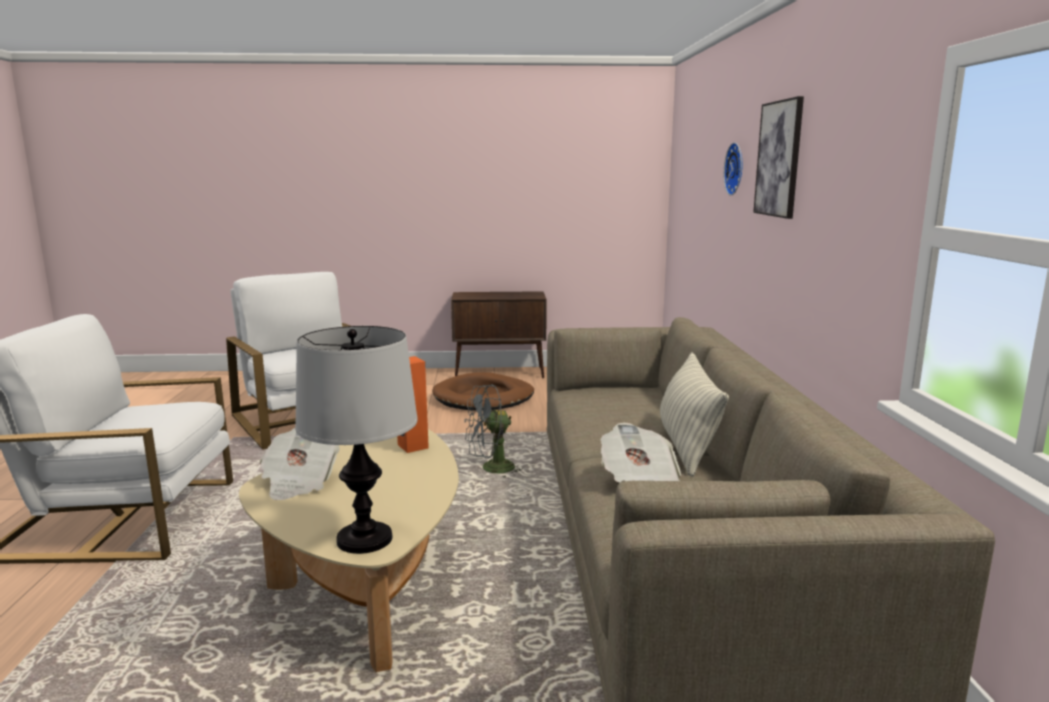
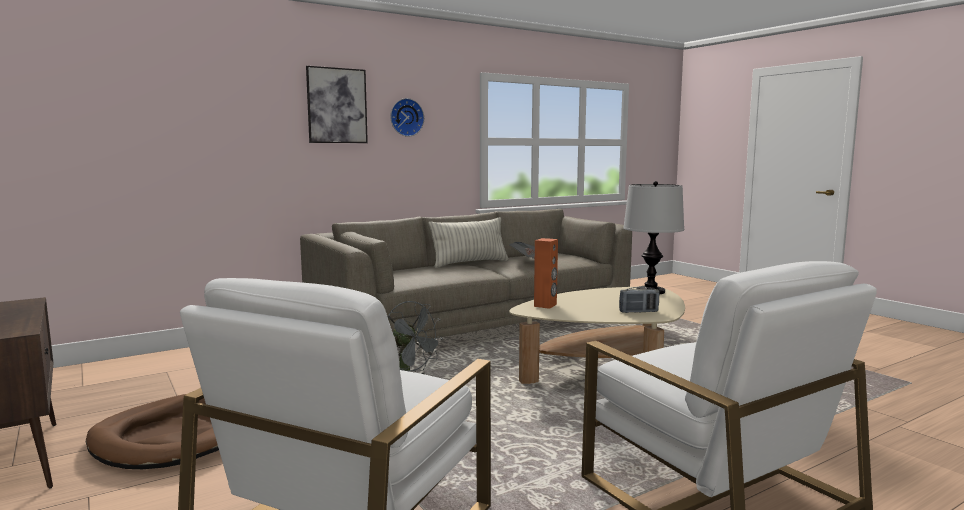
camera: 120 degrees left, 5 degrees down
newspaper [260,428,340,500] -> radio [619,287,659,313]
wall clock [724,142,742,196] -> wall clock moved to [390,98,424,137]

